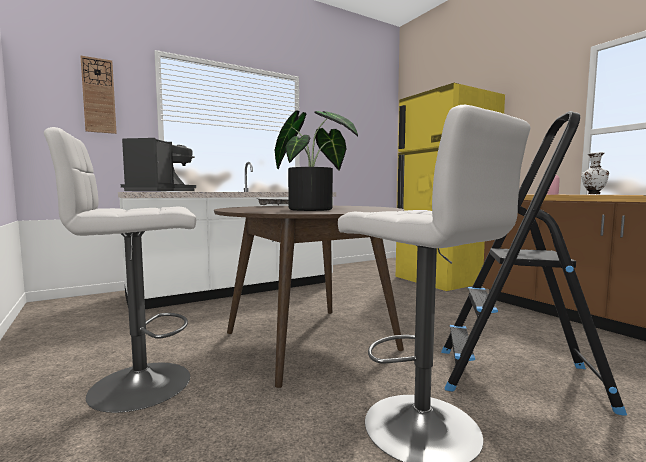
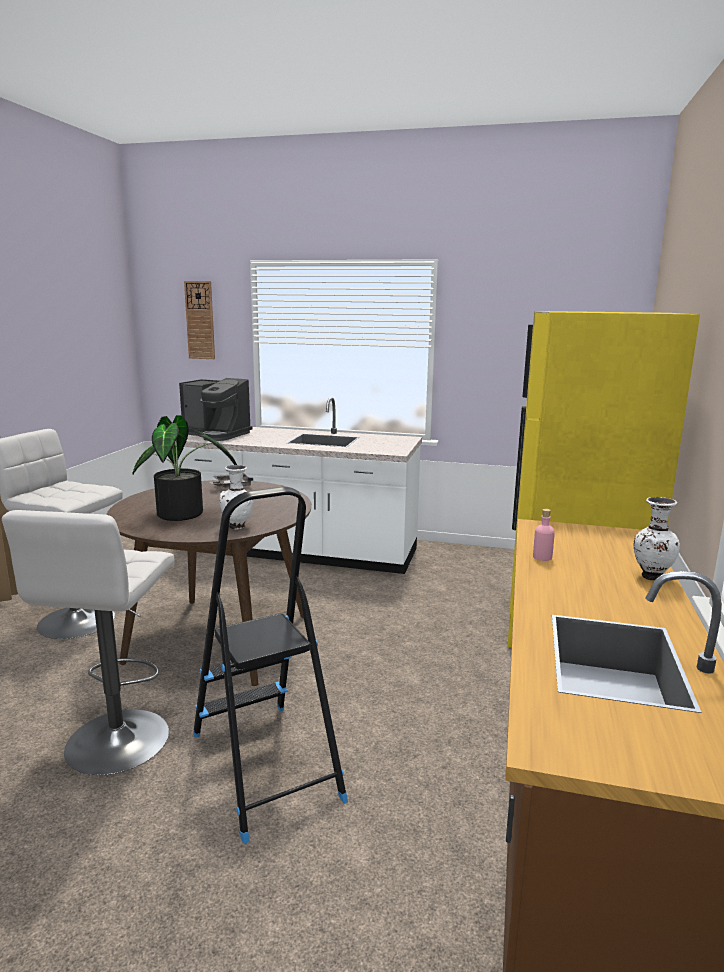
camera: 45 degrees right, 10 degrees up
coffee machine [121,138,196,191] -> coffee machine turned 60 degrees clockwise [179,378,252,441]
none -> white vase [219,465,253,530]

